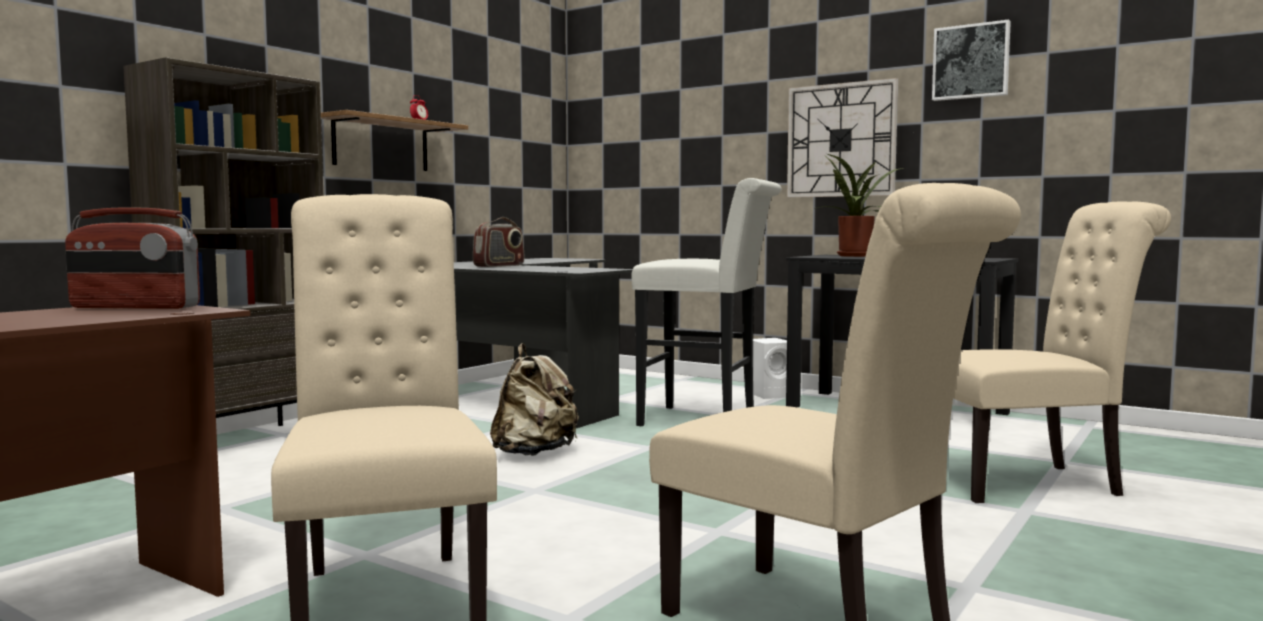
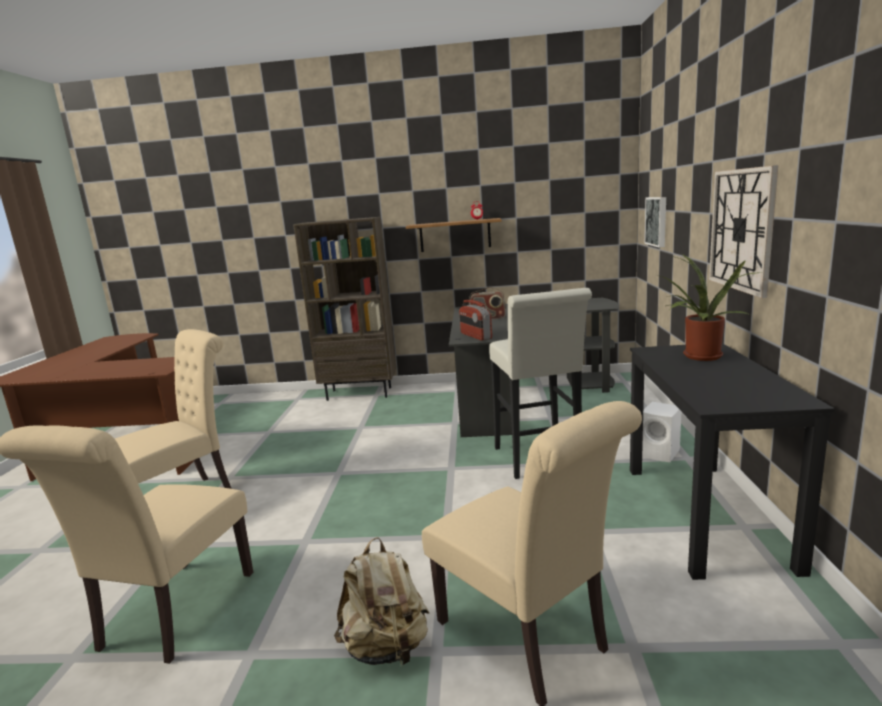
camera: 60 degrees right, 10 degrees up
radio [65,207,200,309] -> radio moved to [459,300,492,341]
beige backpack [490,343,579,456] -> beige backpack moved to [334,537,429,665]
picture [932,20,1011,101] -> picture moved to [644,197,666,248]

